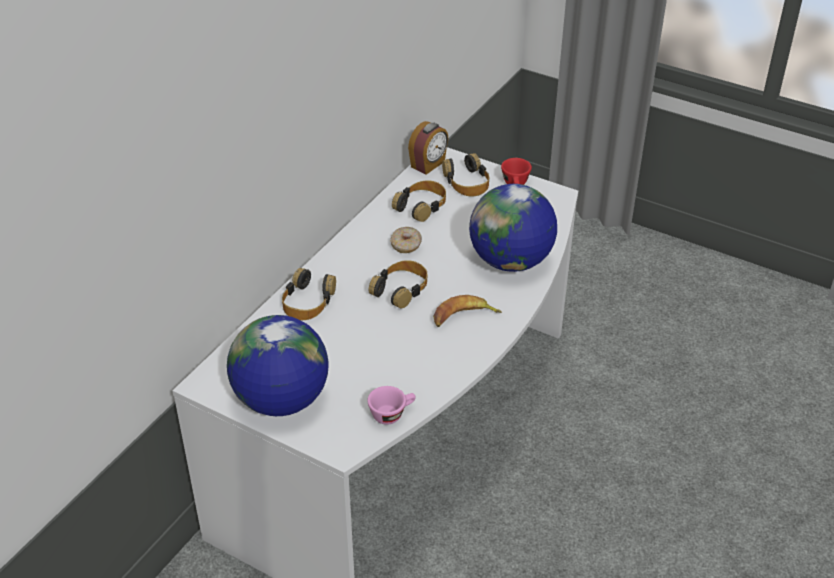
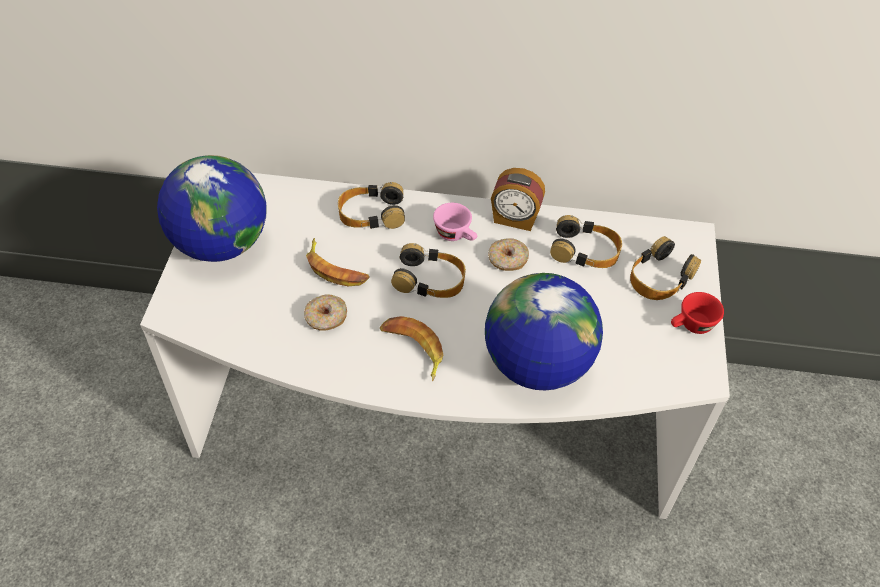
camera: 65 degrees right, 10 degrees up
pink cup [367,386,416,425] -> pink cup moved to [433,203,477,241]
alarm clock [408,121,449,175] -> alarm clock moved to [491,168,545,231]
none -> donut [304,294,347,331]
none -> banana [306,238,370,286]

